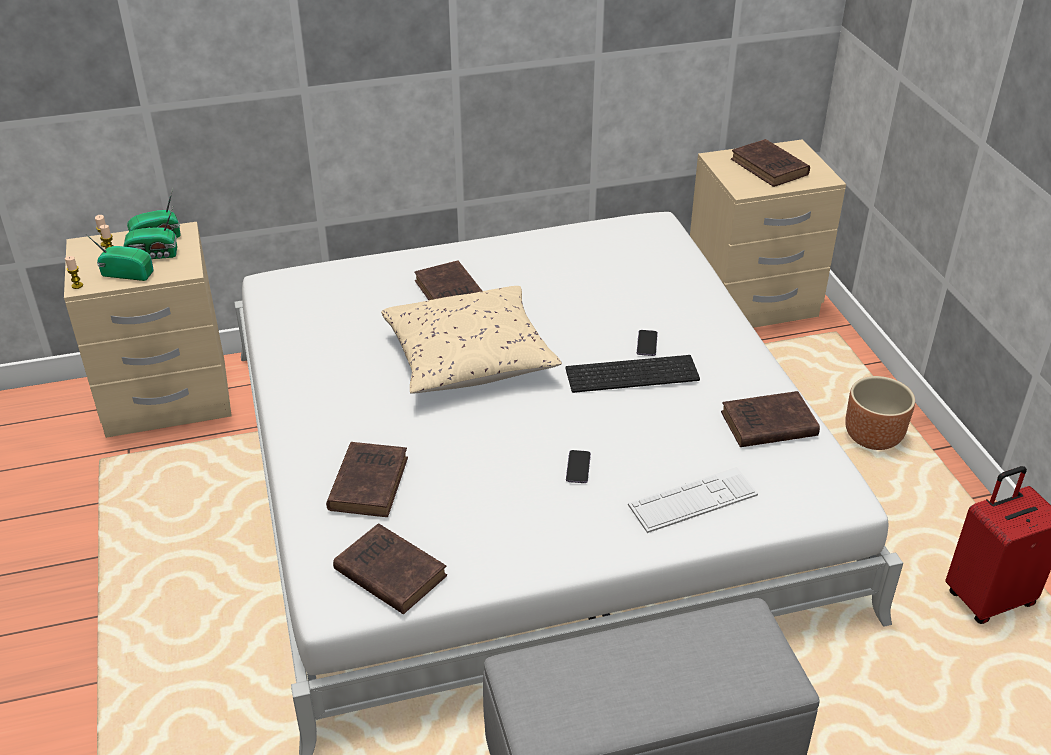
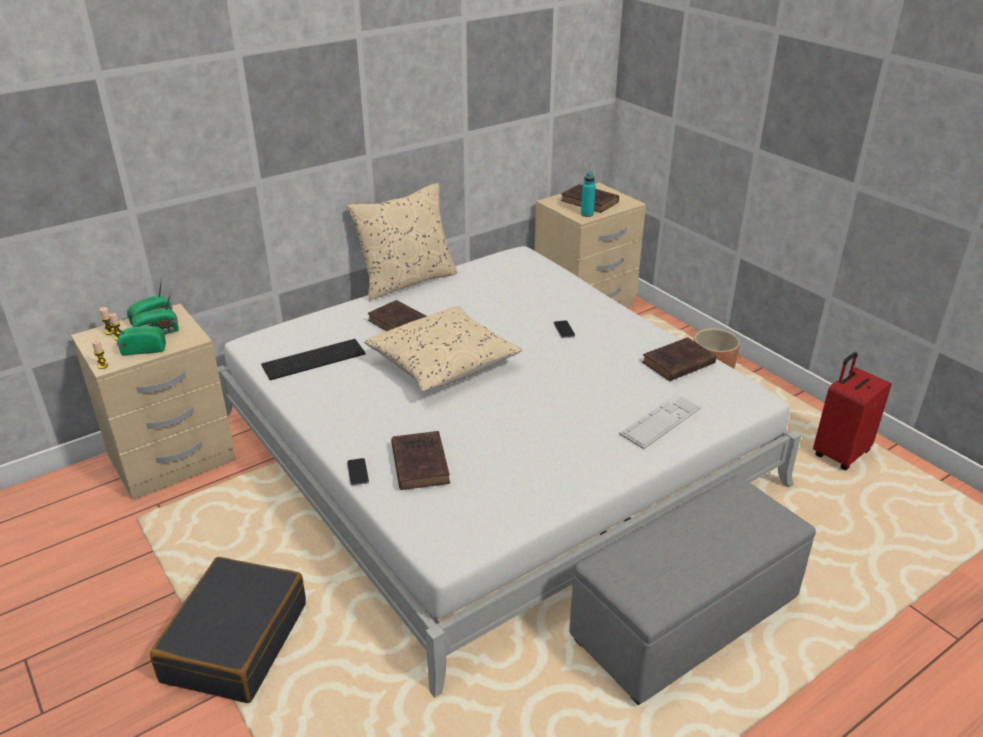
camera: 20 degrees left, 5 degrees down
brown book [333,523,447,614] -> none
keyboard [566,355,700,393] -> keyboard moved to [261,339,366,380]
phone [566,450,591,483] -> phone moved to [347,458,369,485]
none -> black suitcase [150,557,306,703]
none -> beige pillow [347,183,457,301]
none -> turquoise bottle [581,171,596,217]

